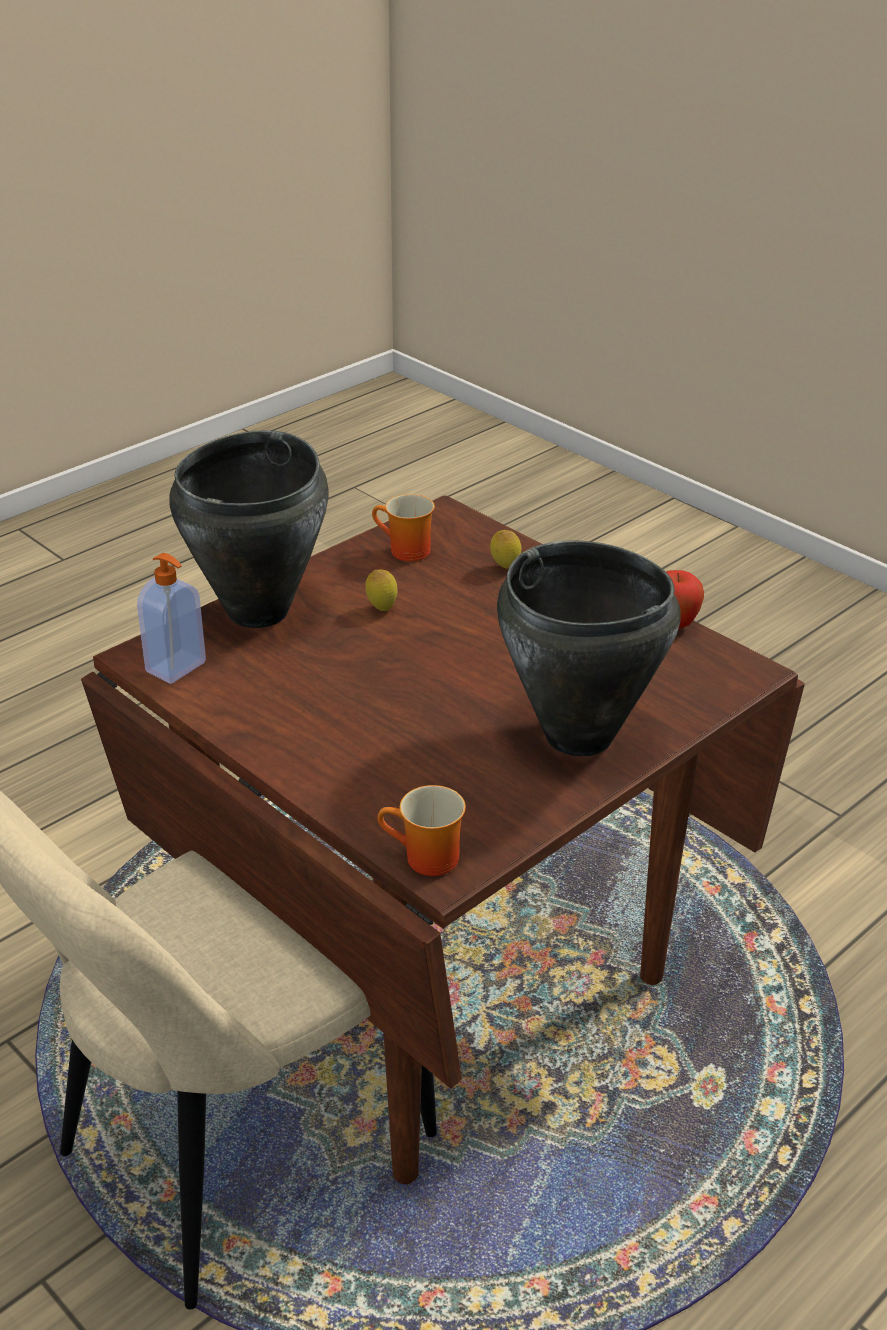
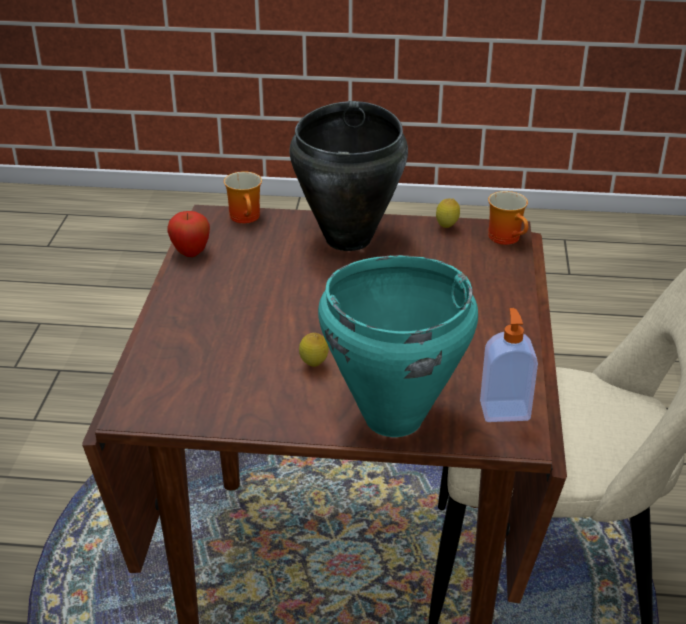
camera: 130 degrees left, 0 degrees up
black cooking pot [169,430,329,628] -> turquoise cooking pot [318,255,478,437]
mug [372,494,435,561] -> mug moved to [224,172,262,223]
lemon [490,530,522,569] -> lemon moved to [436,199,460,228]

